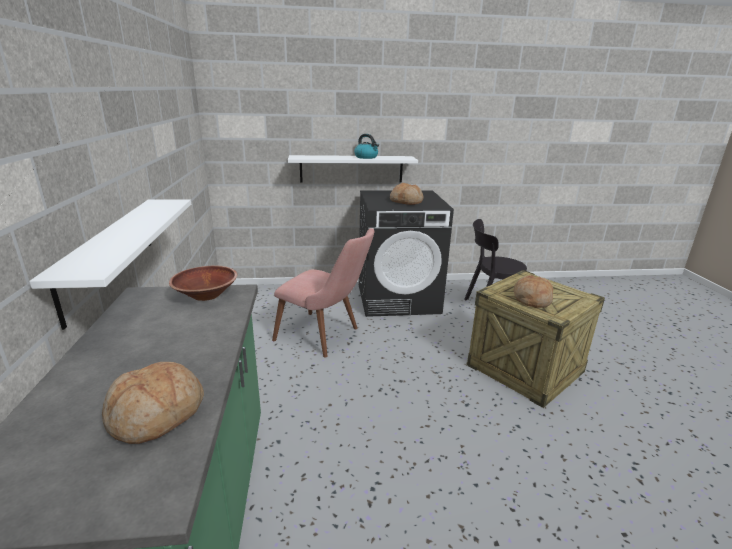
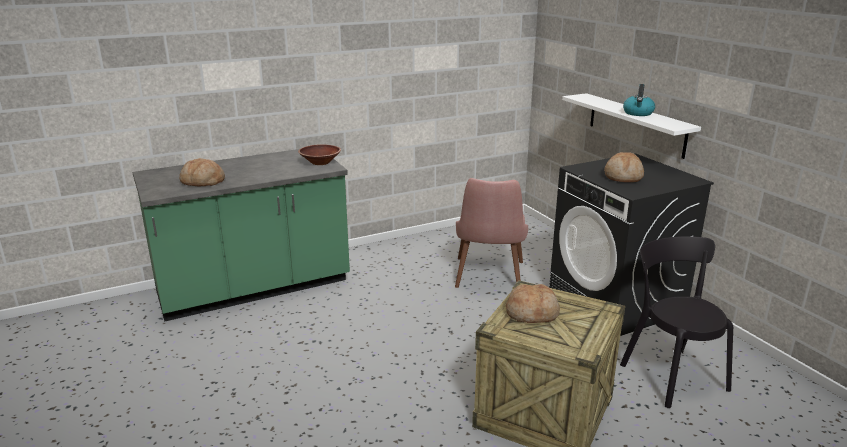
camera: 70 degrees right, 0 degrees up
white shelf [29,199,191,330] -> none

